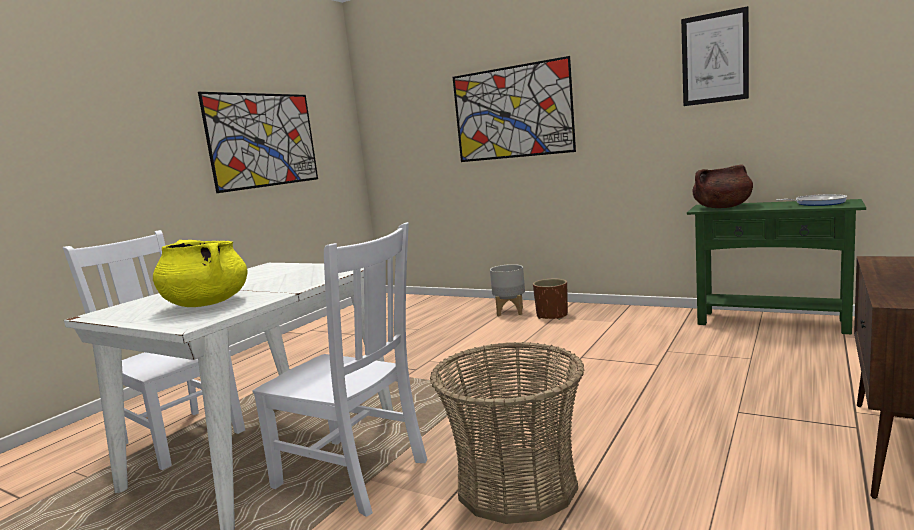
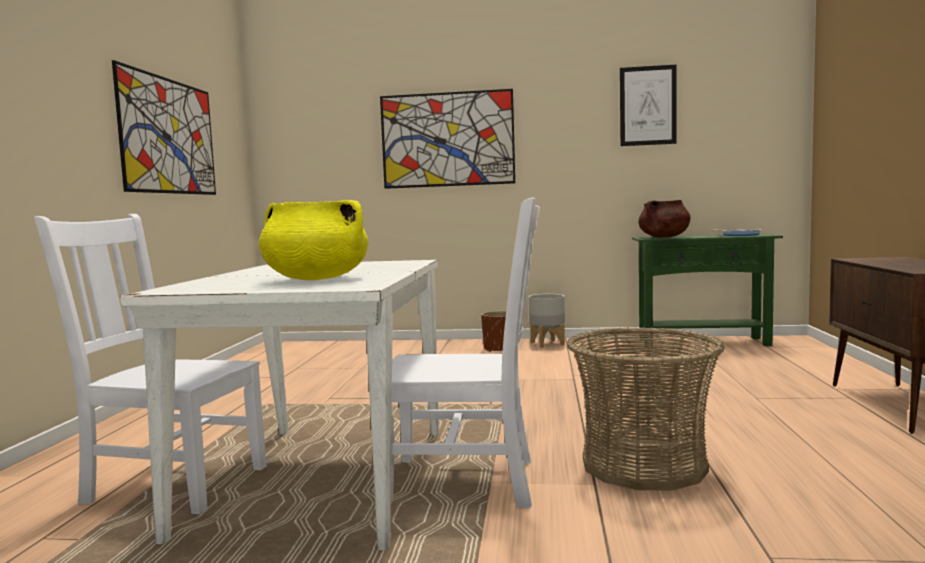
camera: 25 degrees left, 5 degrees down
grey planter [490,264,525,316] -> grey planter moved to [529,294,565,348]

